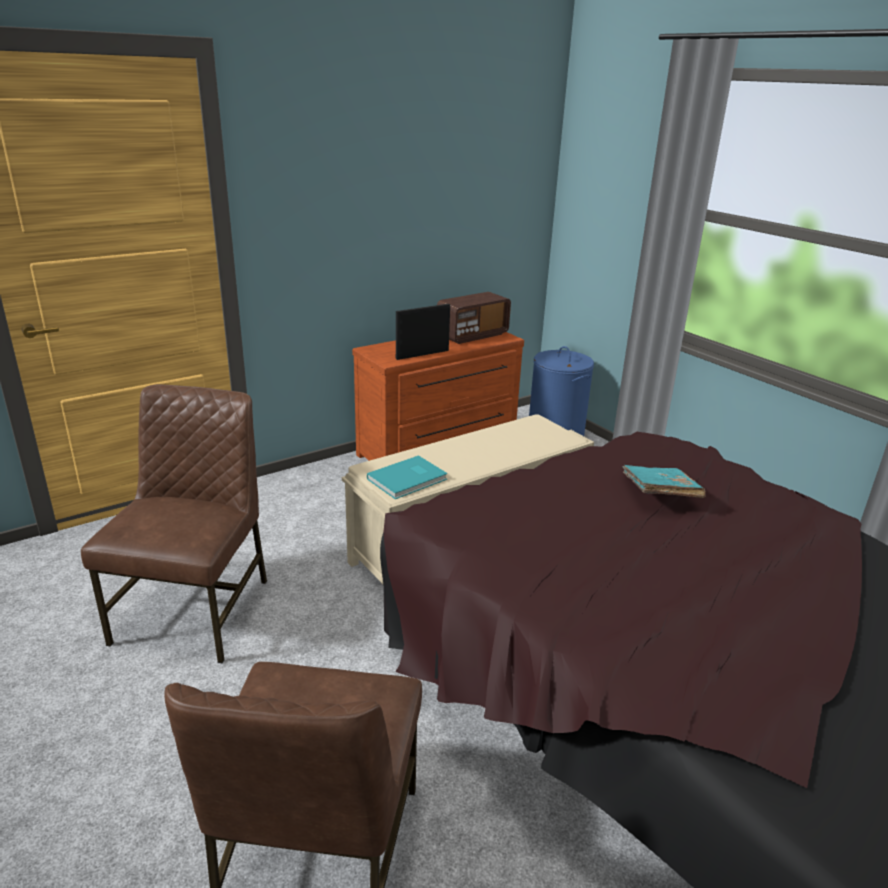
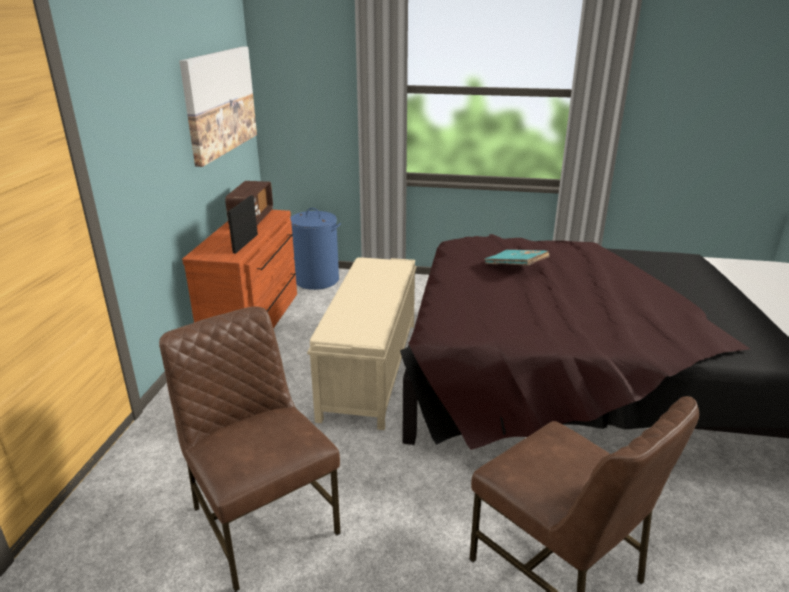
camera: 45 degrees left, 0 degrees up
turquoise book [367,455,448,499] -> none
none -> picture [179,47,257,167]

